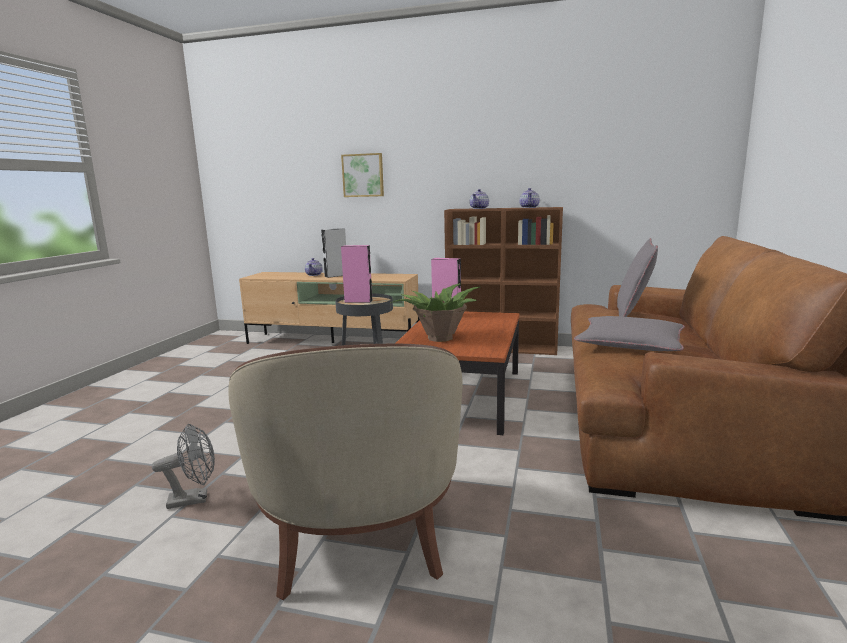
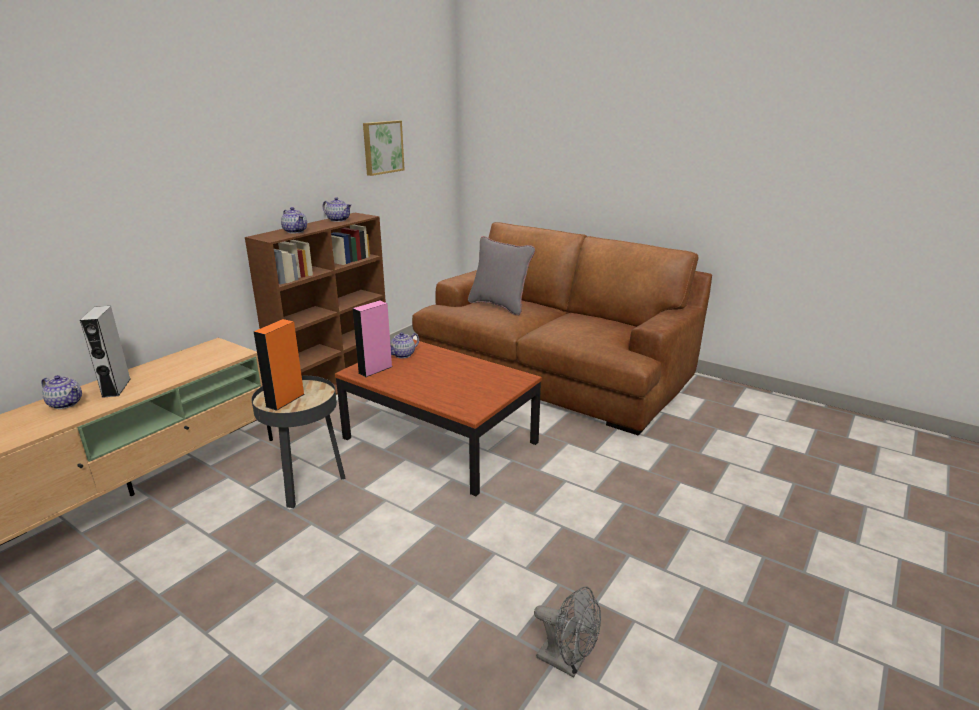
camera: 70 degrees left, 10 degrees up
grey fan [152,424,215,509] -> grey fan turned 120 degrees clockwise [534,586,601,678]
beige armchair [228,344,463,600] -> none
picture [341,153,384,197] -> picture moved to [363,120,405,176]
pink speaker [341,245,373,303] -> orange speaker [254,319,304,411]
potted plant [391,283,480,342] -> none
grey pillow [574,316,685,351] -> none
none -> teapot [390,332,419,358]

